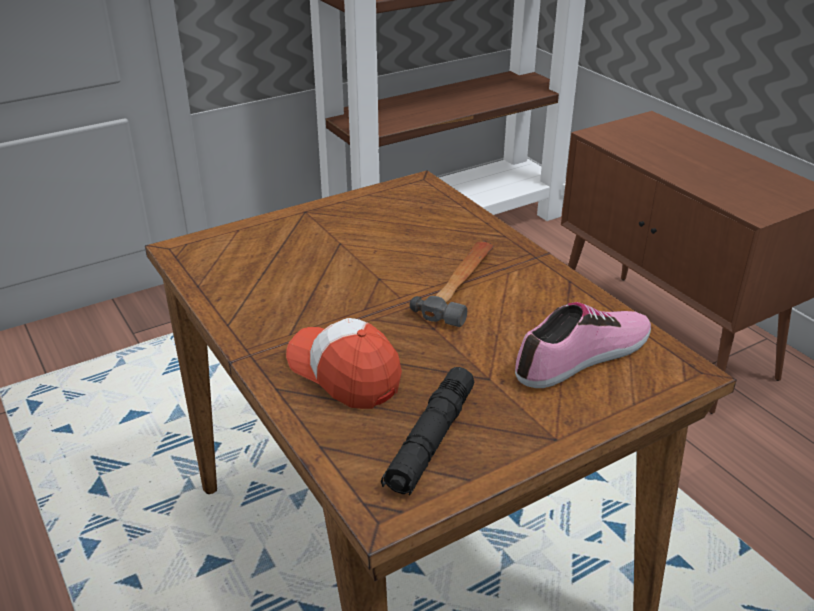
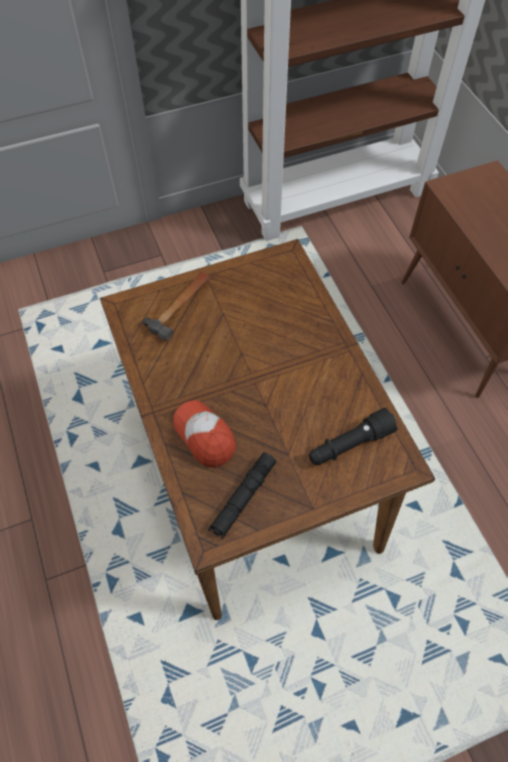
camera: 10 degrees right, 25 degrees up
hammer [410,241,494,327] -> hammer moved to [142,272,210,341]
shoe [515,302,651,388] -> black flashlight [309,408,398,465]

